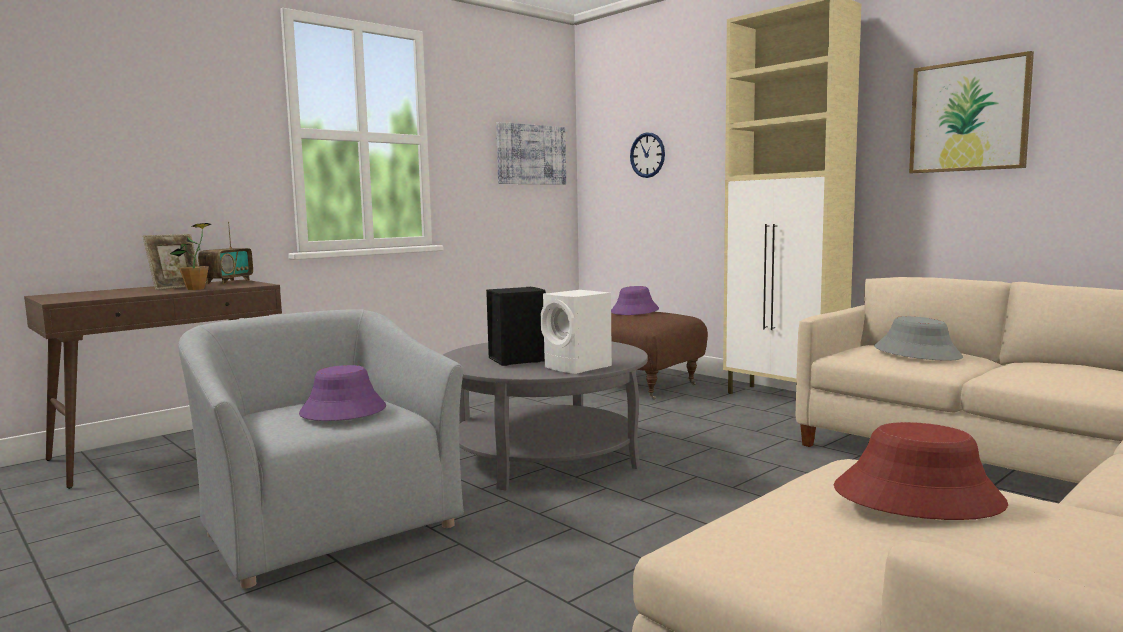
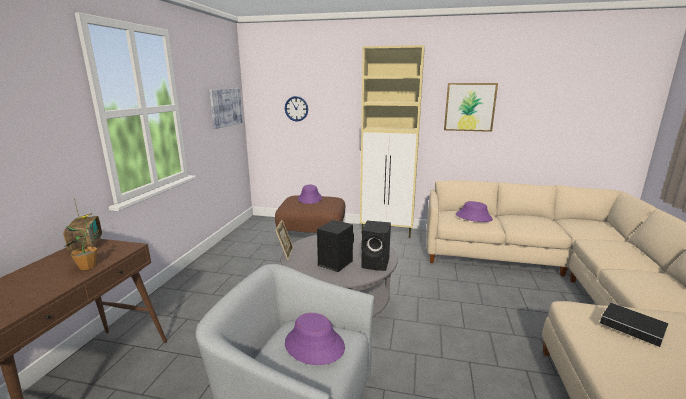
camera: 35 degrees left, 10 degrees up
picture frame [143,234,198,290] -> picture frame moved to [275,220,293,260]
white speaker [541,290,612,374] -> black speaker [361,221,391,271]
red hat [834,422,1008,520] -> book [600,303,673,351]
grey hat [874,316,963,361] -> purple hat [456,201,493,222]

